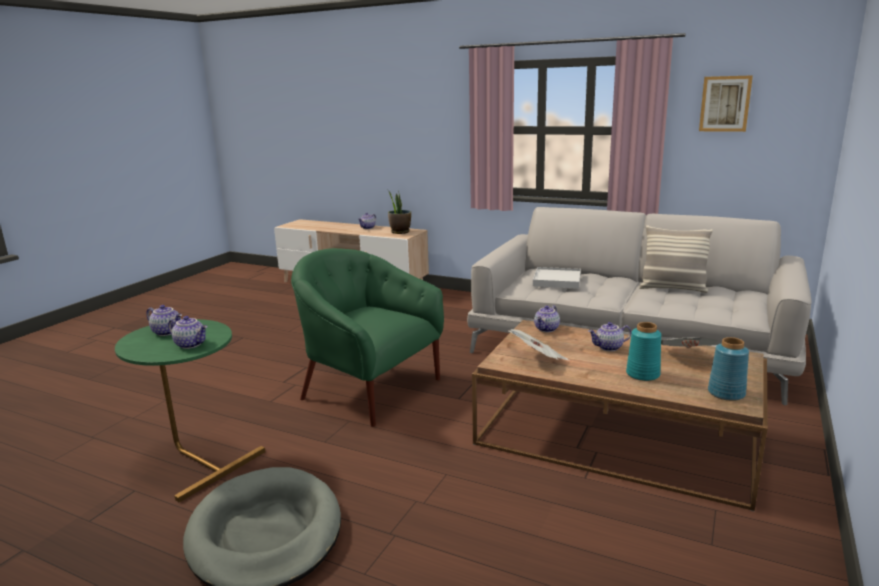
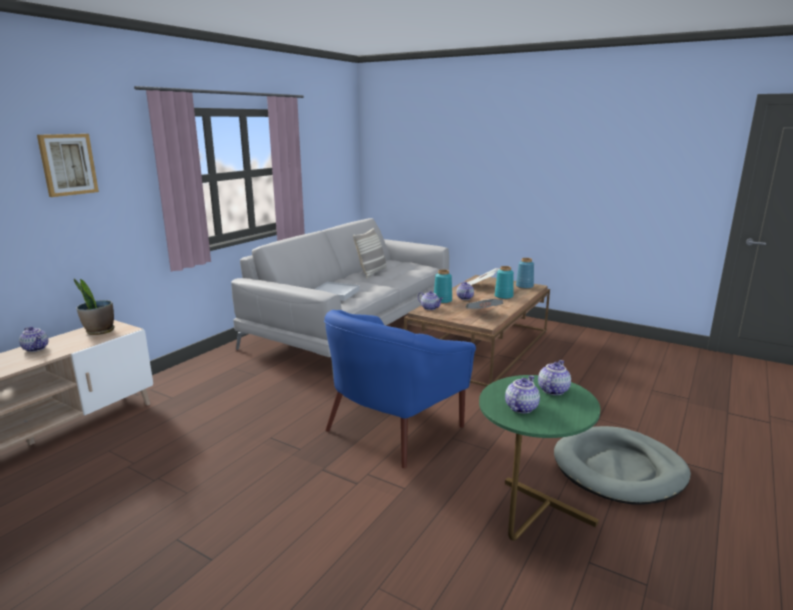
camera: 85 degrees left, 0 degrees up
green armchair [291,248,444,427] -> blue armchair [324,310,476,468]
picture [699,75,753,132] -> picture moved to [37,134,99,197]
none -> turquoise vase [434,269,452,303]

